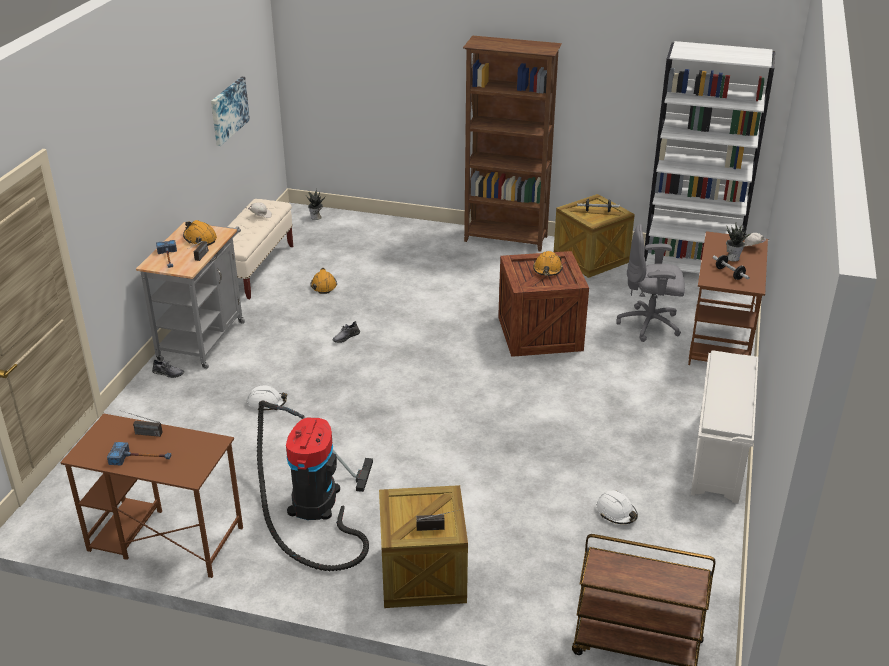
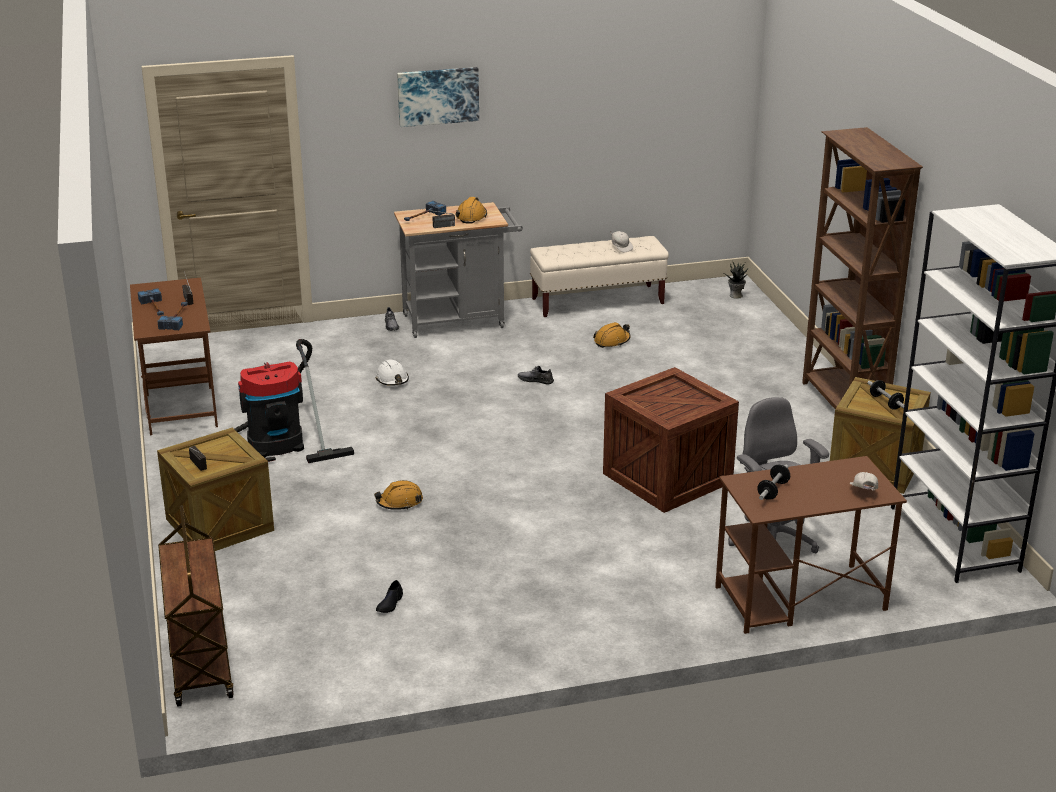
camera: 60 degrees right, 5 degrees down
picture [211,76,250,146] -> picture moved to [397,67,479,127]
orange hard hat [533,251,563,276] -> orange hard hat moved to [374,480,423,510]
white hard hat [596,491,638,524] -> black shoe [376,580,403,613]
white shoe rack [691,350,758,503] -> none
potted plant [726,224,753,261] -> none
none -> hammer [157,302,188,330]

